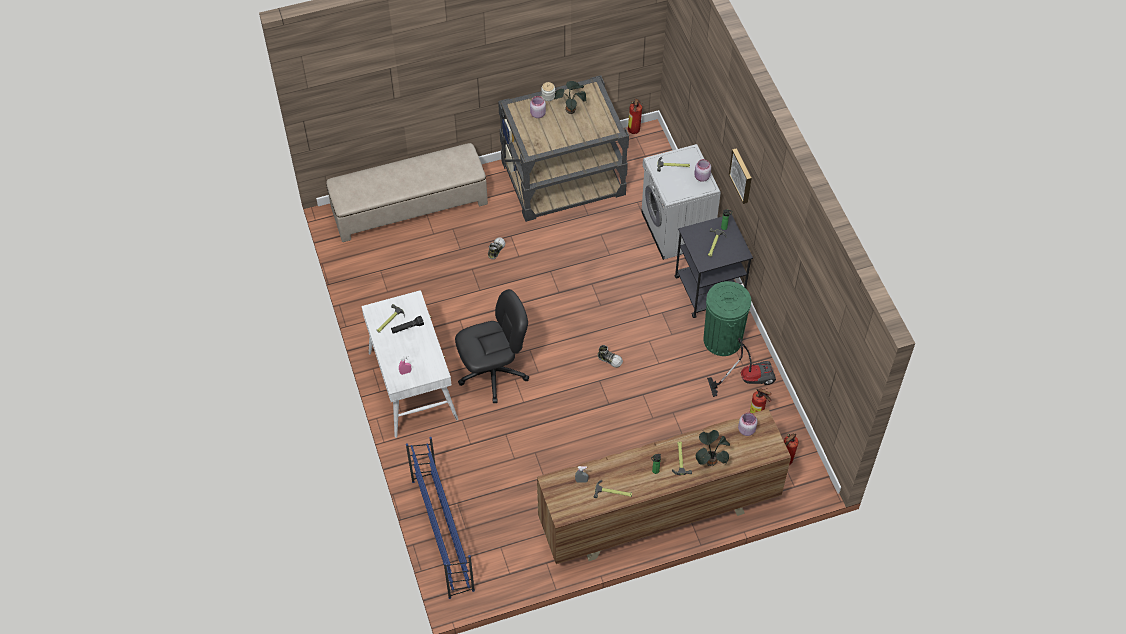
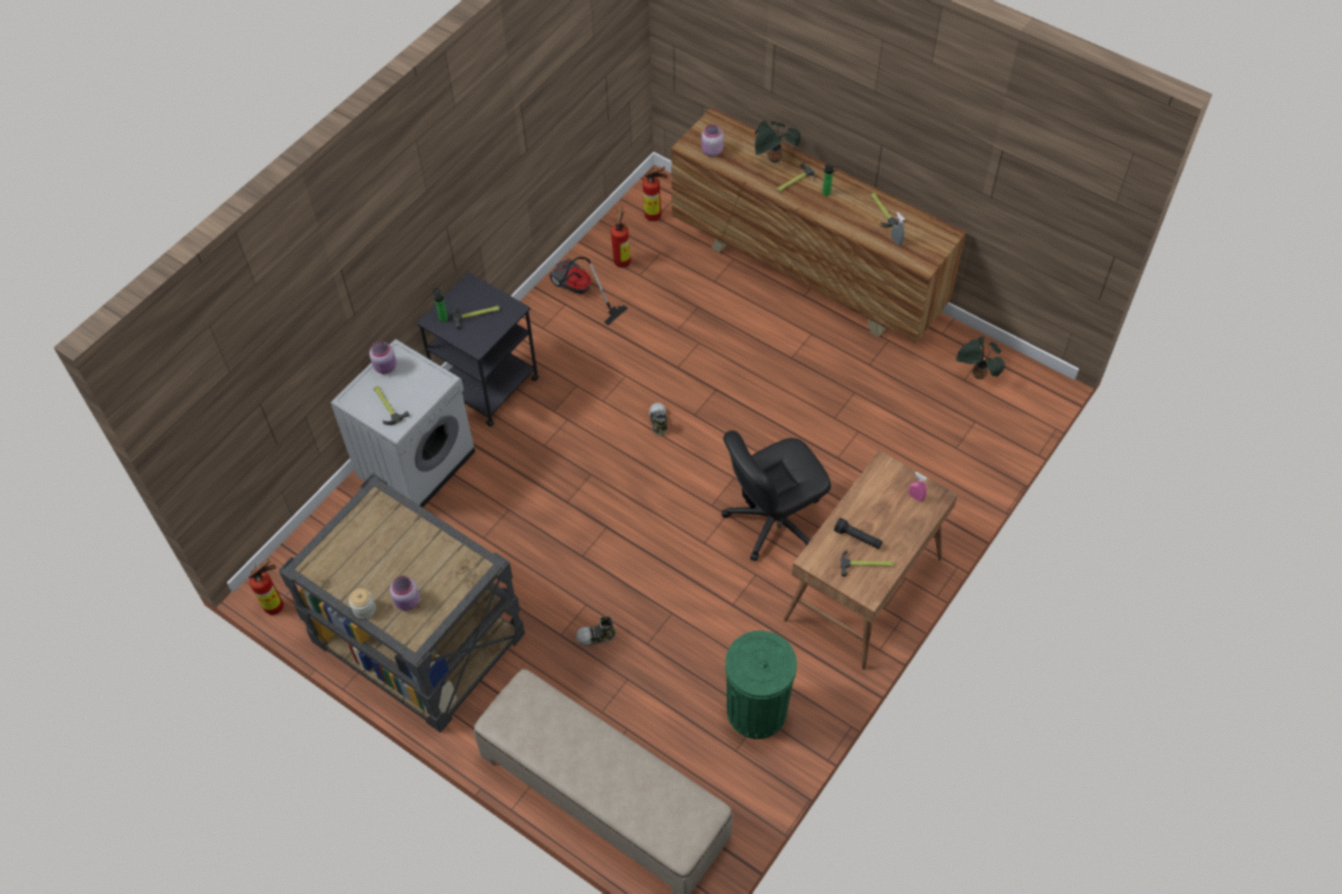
camera: 125 degrees left, 0 degrees up
white desk [361,290,458,438] -> brown desk [783,450,958,670]
blue shoe rack [406,437,475,599] -> none
black office chair [455,289,529,403] -> black office chair turned 60 degrees counterclockwise [722,431,831,561]
potted plant [554,81,587,114] -> potted plant moved to [956,337,1005,379]
green trash can [704,281,751,356] -> green trash can moved to [725,631,797,739]
picture [729,148,752,204] -> none

